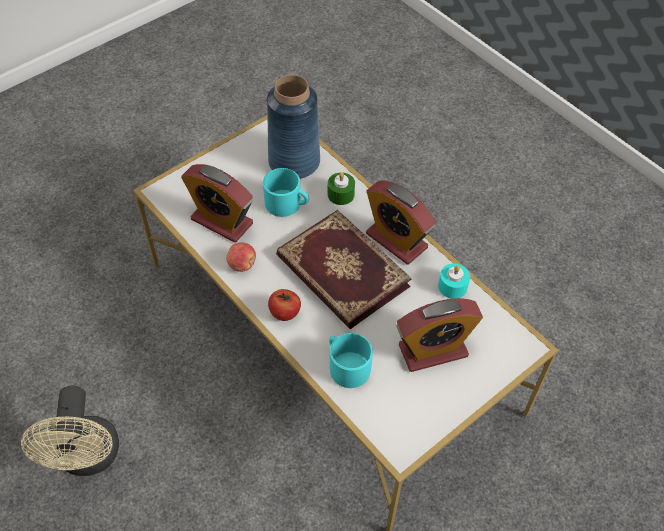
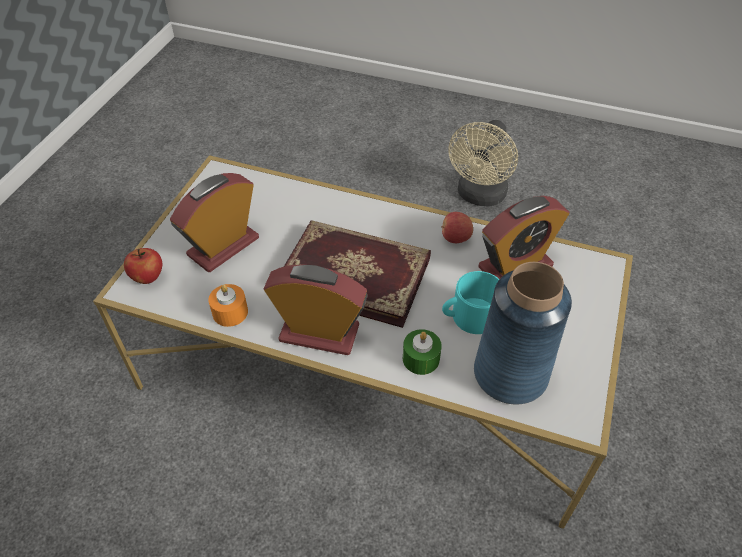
camera: 150 degrees right, 5 degrees down
beige fan [21,385,119,476] -> beige fan turned 120 degrees counterclockwise [448,120,518,207]
alarm clock [181,164,253,243] -> alarm clock turned 150 degrees clockwise [478,196,569,279]
apple [268,289,301,321] -> apple moved to [124,248,162,284]
turquoise mug [329,333,373,388] -> none
turquoise candle [438,263,470,299] -> orange candle [208,284,248,327]

